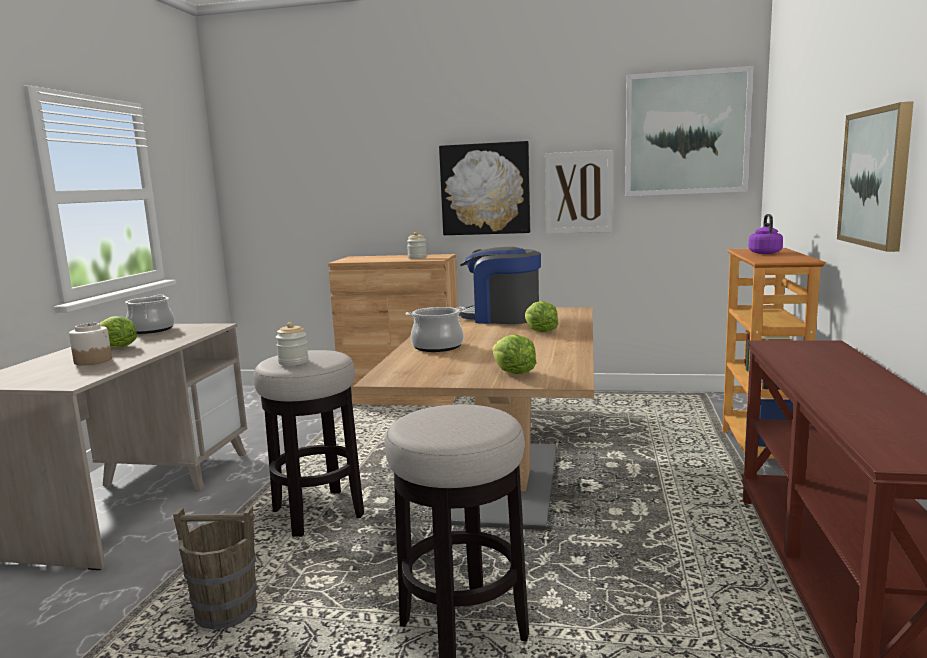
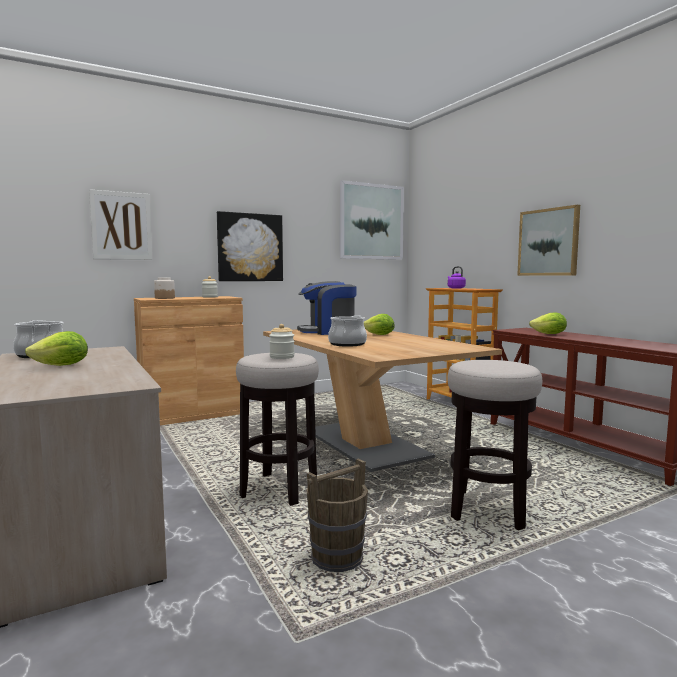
camera: 40 degrees left, 5 degrees down
jar [69,323,112,366] -> jar moved to [154,277,175,299]
lettuce [492,334,537,374] -> lettuce moved to [529,313,567,334]
picture [545,150,613,234] -> picture moved to [89,189,152,260]

